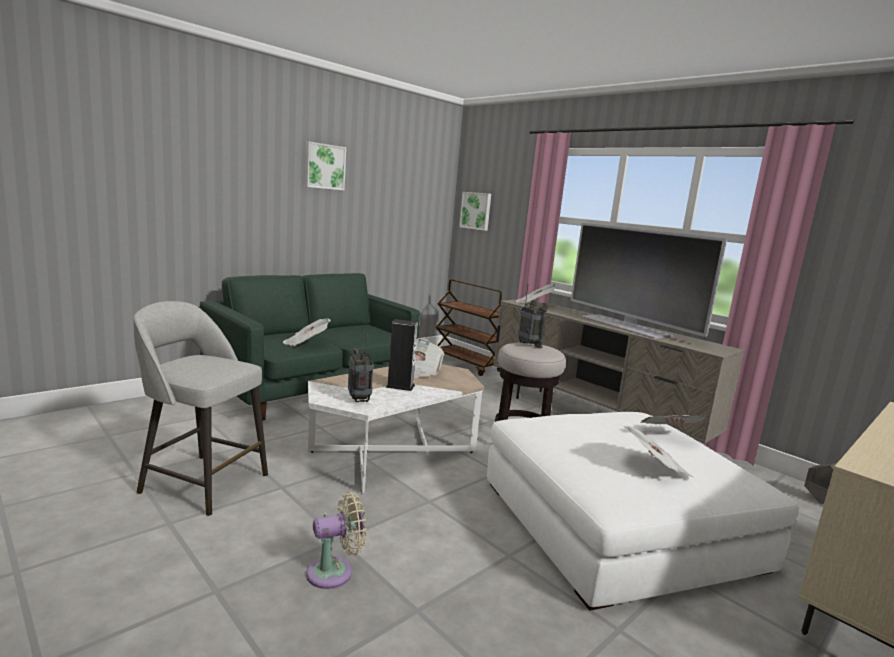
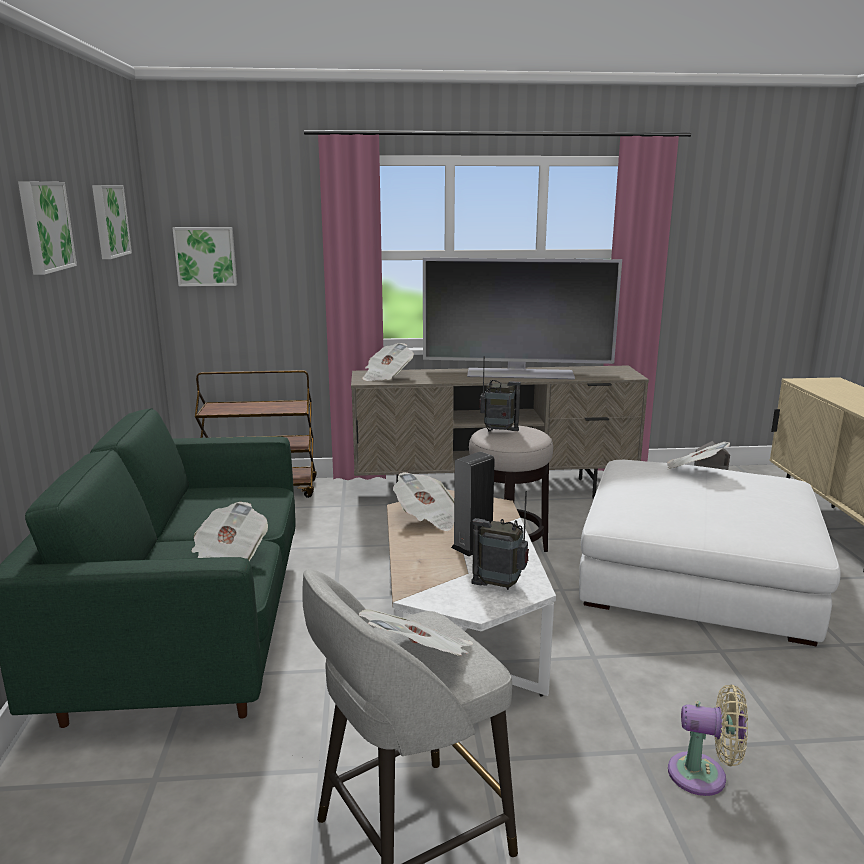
camera: 50 degrees left, 5 degrees up
beige fan [306,492,366,589] -> beige fan turned 90 degrees clockwise [668,685,748,796]
newspaper [624,426,693,477] -> newspaper moved to [359,609,473,656]
none -> picture [92,185,132,259]

